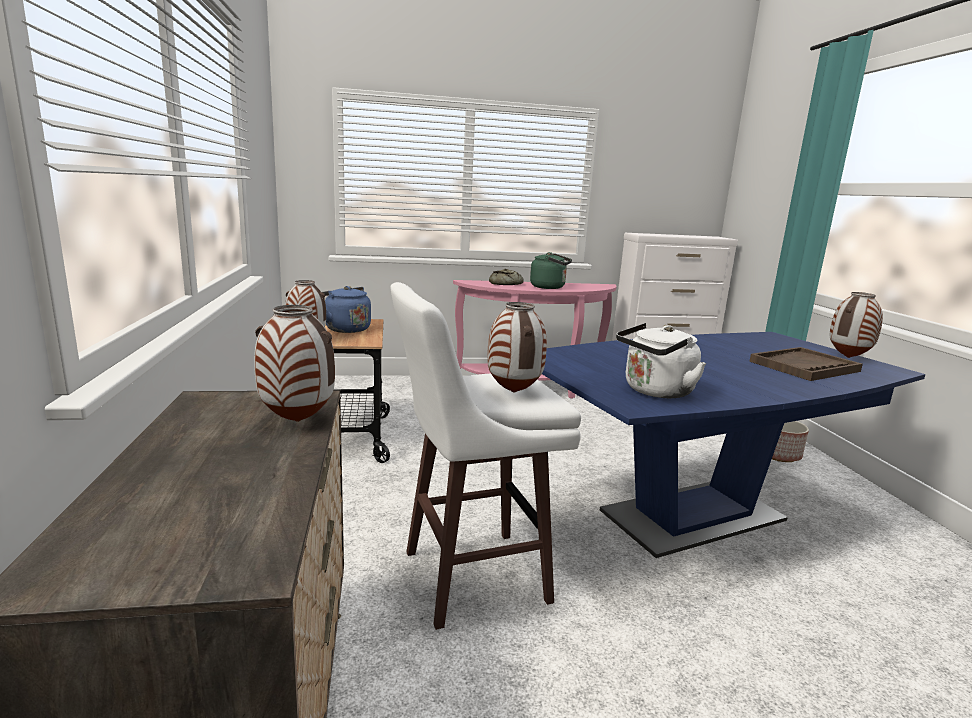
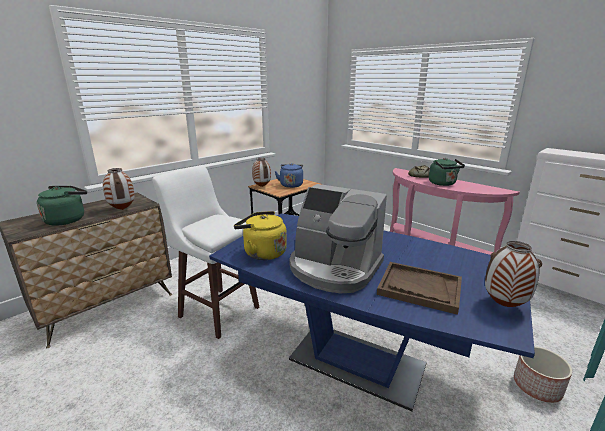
camera: 55 degrees right, 5 degrees up
vase [487,302,547,393] -> none
white kettle [616,323,706,398] -> yellow kettle [234,211,287,260]
none -> green kettle [37,186,87,226]
none -> coffee machine [290,184,387,293]

